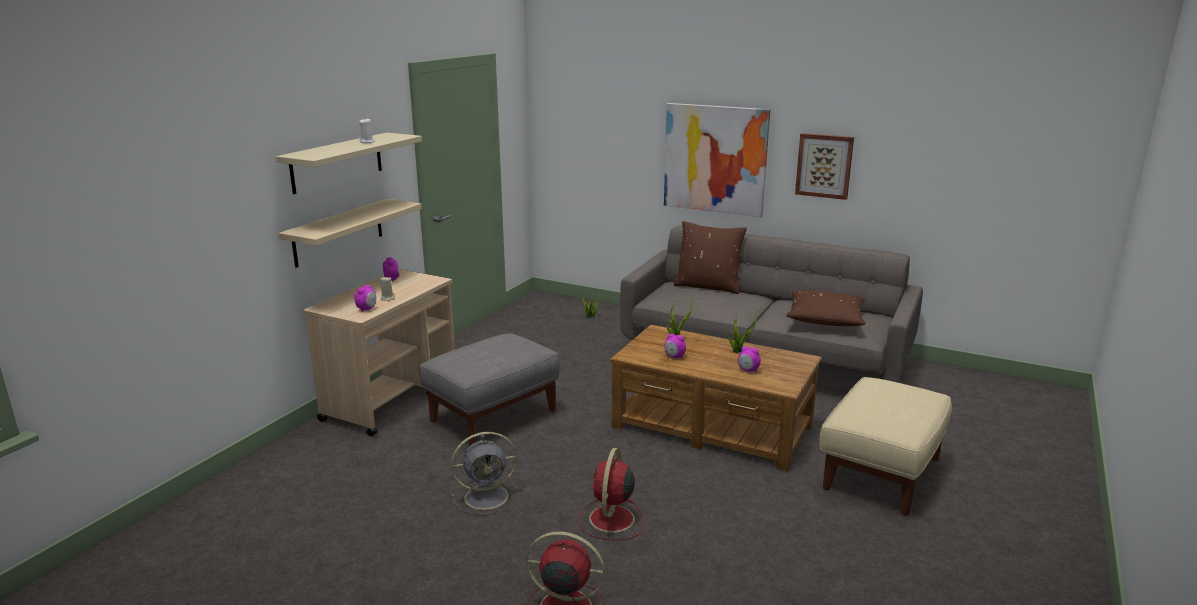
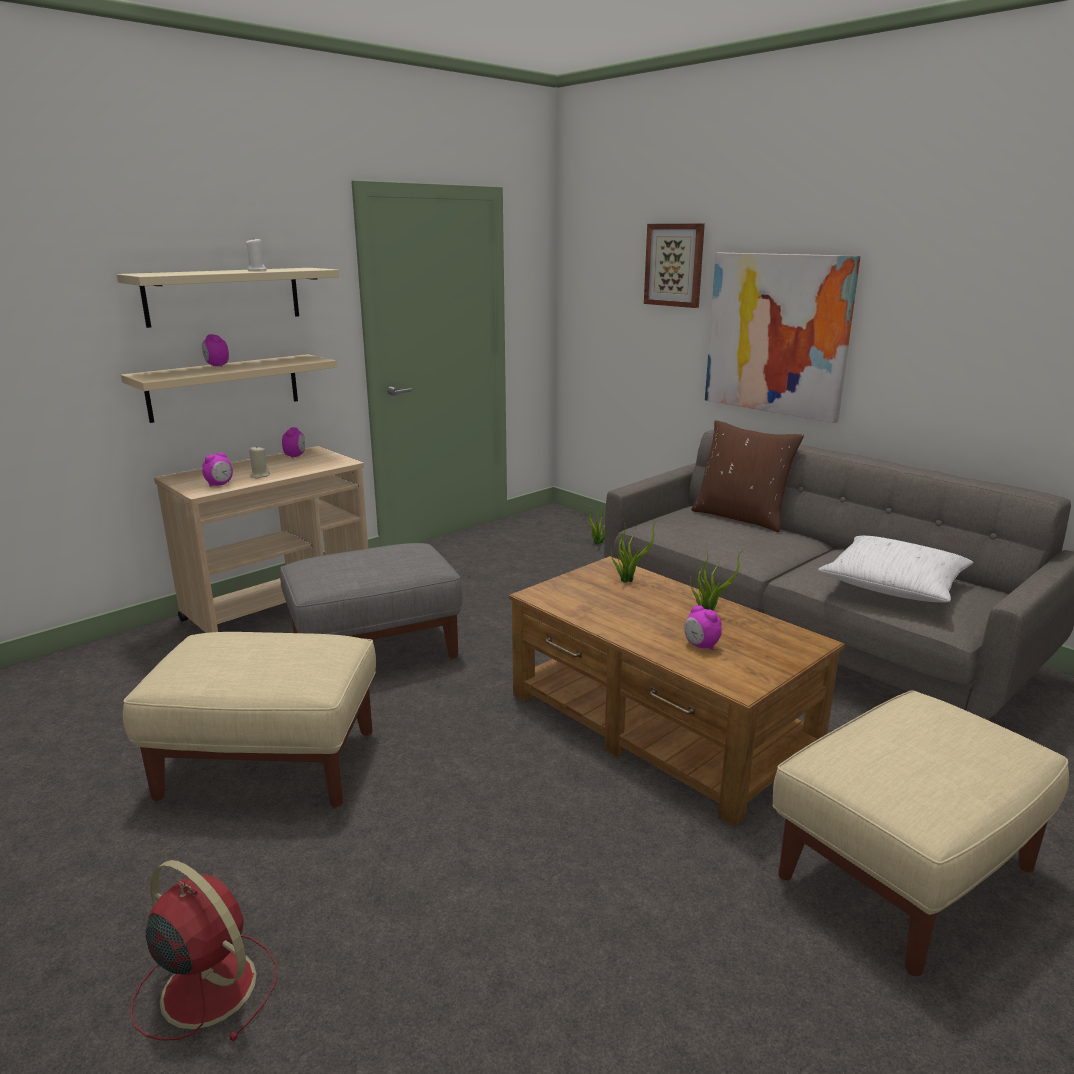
camera: 20 degrees right, 0 degrees up
grey fan [451,432,519,515] -> beige ottoman [123,632,376,807]
red fan [579,448,644,540] -> none
alarm clock [664,334,686,358] -> alarm clock moved to [202,334,229,367]
brown pillow [786,290,866,326] -> white pillow [818,536,974,603]
picture [795,133,854,200] -> picture moved to [644,224,705,308]

